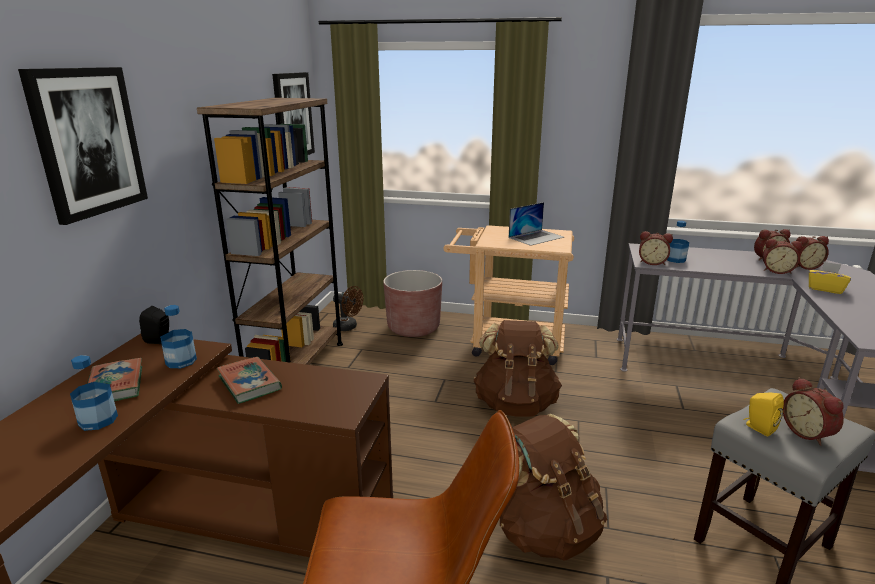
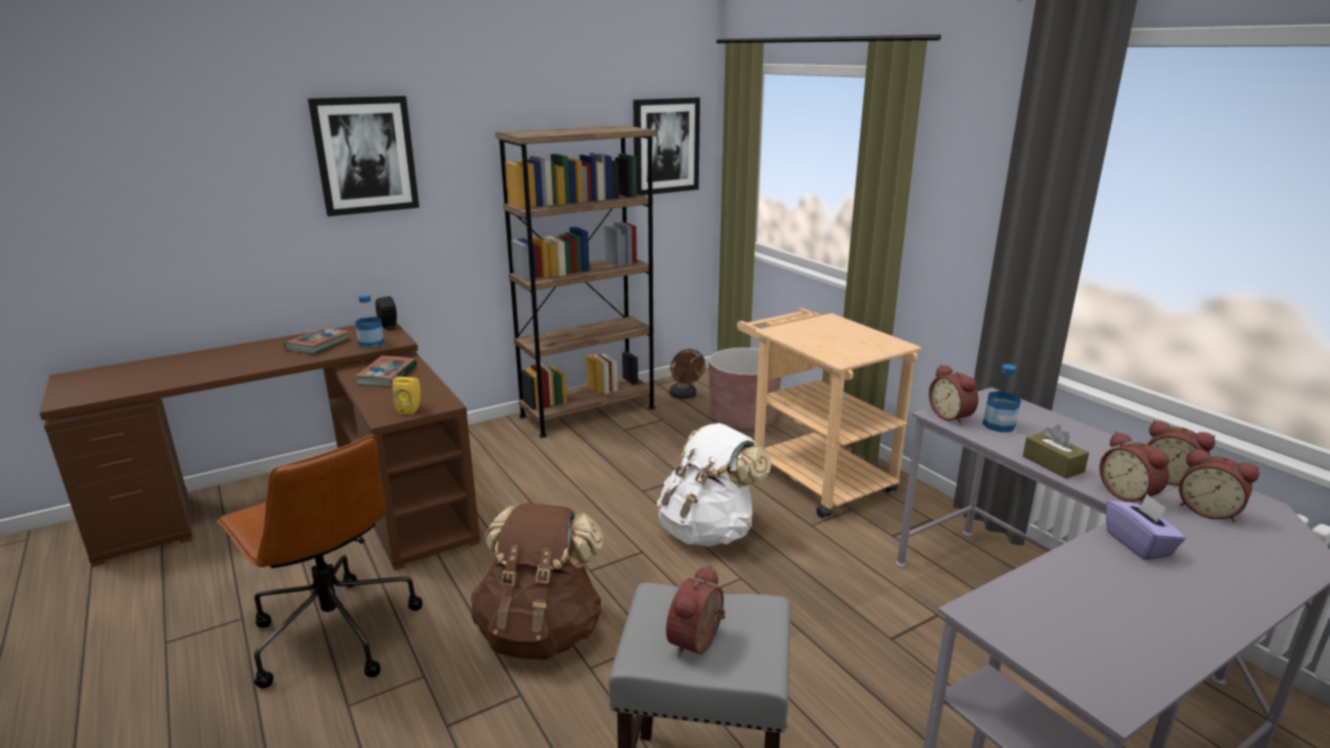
camera: 45 degrees right, 0 degrees up
bottle [70,355,118,431] -> none
brown backpack [474,320,562,417] -> white backpack [657,423,771,546]
laptop [509,202,564,246] -> none
yellow speaker [744,392,784,436] -> yellow speaker moved to [392,377,421,414]
yellow tissue box [809,262,851,294] -> purple tissue box [1106,494,1186,560]
none -> brown tissue box [1023,425,1089,479]

